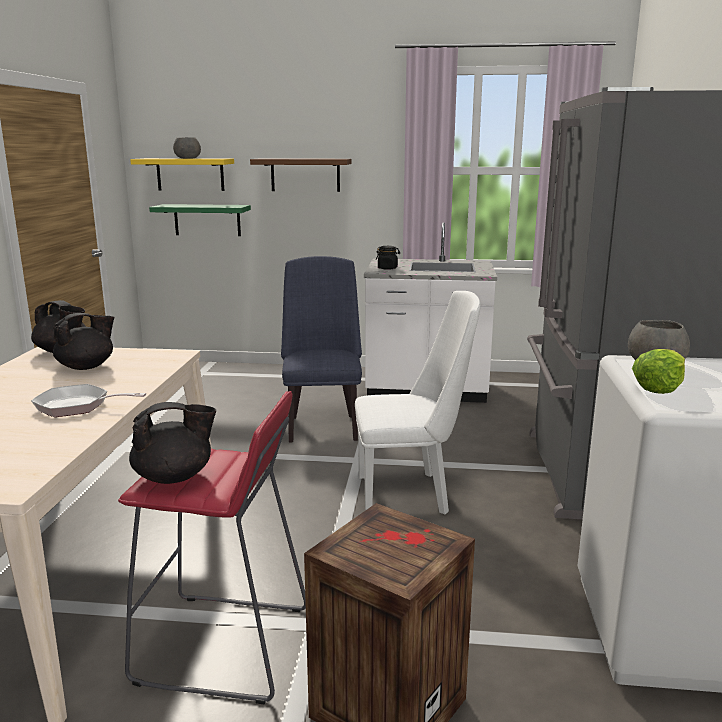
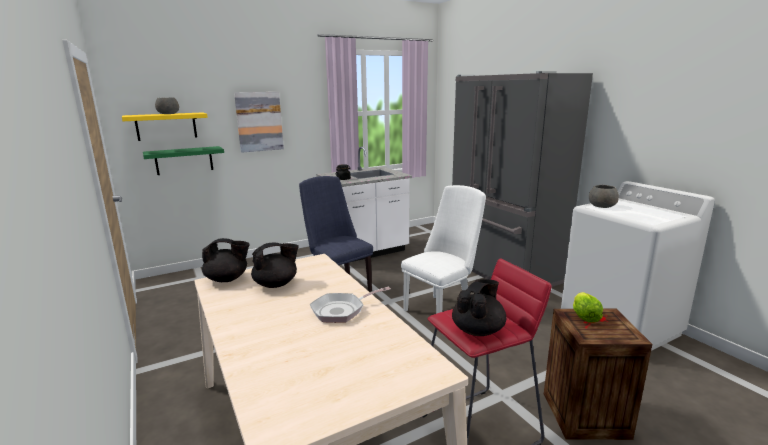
camera: 35 degrees left, 0 degrees up
black teapot [53,313,114,370] -> black teapot turned 45 degrees clockwise [251,243,299,288]
brown shelf [250,158,352,192] -> picture [234,92,284,152]
lettuce [632,349,685,394] -> lettuce moved to [573,292,603,323]

